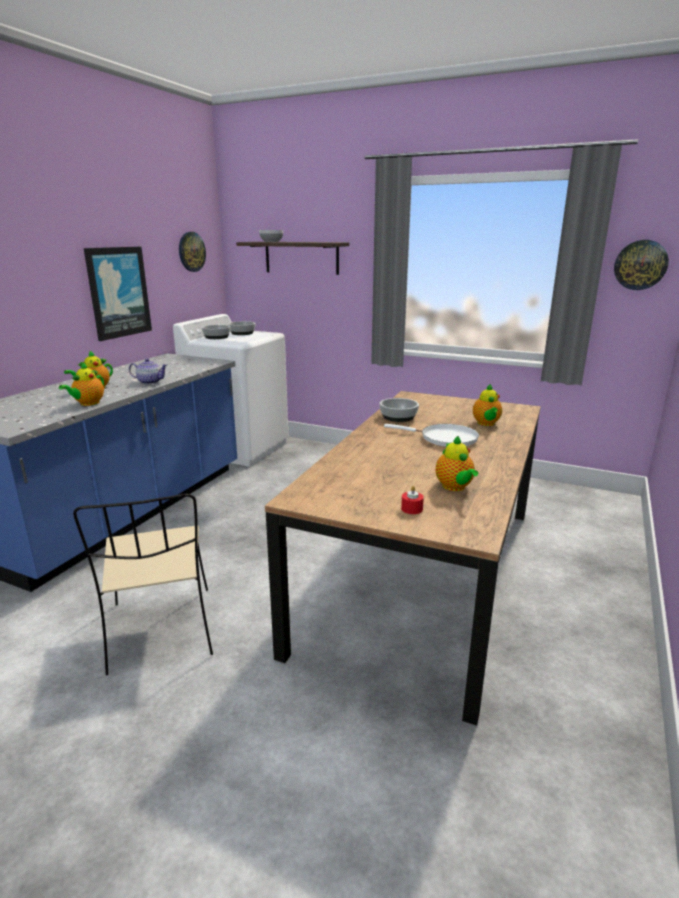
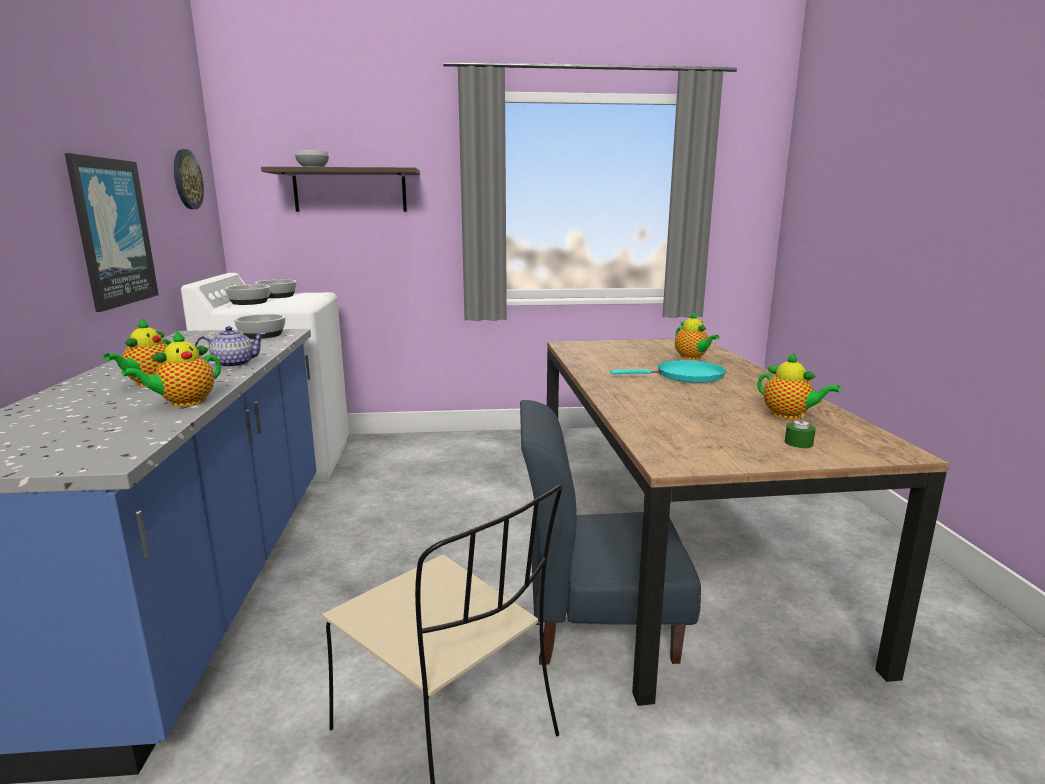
camera: 30 degrees left, 5 degrees down
teapot [59,362,104,406] -> teapot turned 45 degrees clockwise [122,331,221,407]
bowl [379,398,419,422] -> bowl moved to [234,314,285,339]
white frying pan [384,424,479,447] -> turquoise frying pan [611,360,726,383]
red candle [401,486,424,514] -> green candle [785,413,816,448]
wall clock [614,240,669,290] -> none
none -> blue chair [520,400,701,665]

